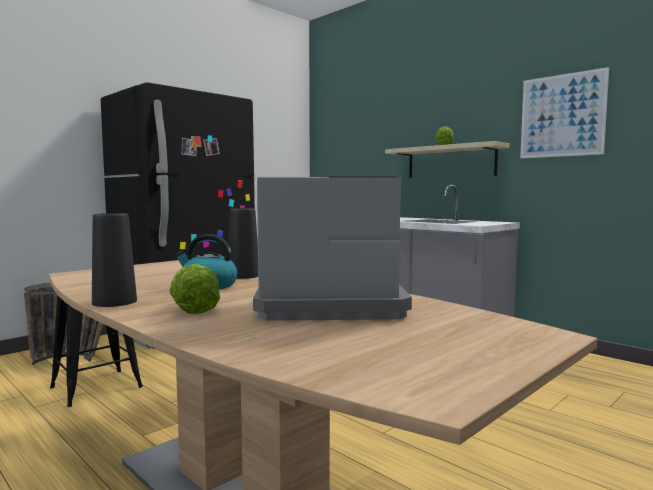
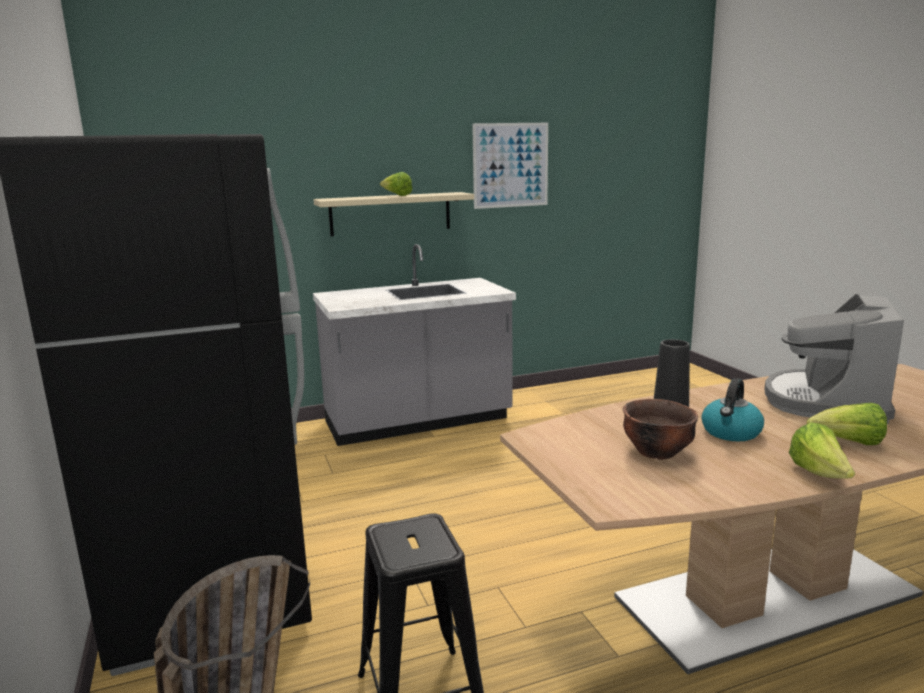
camera: 65 degrees left, 10 degrees up
black vase [92,213,137,307] -> lettuce [789,422,855,479]
none -> brown bowl [623,399,698,460]

